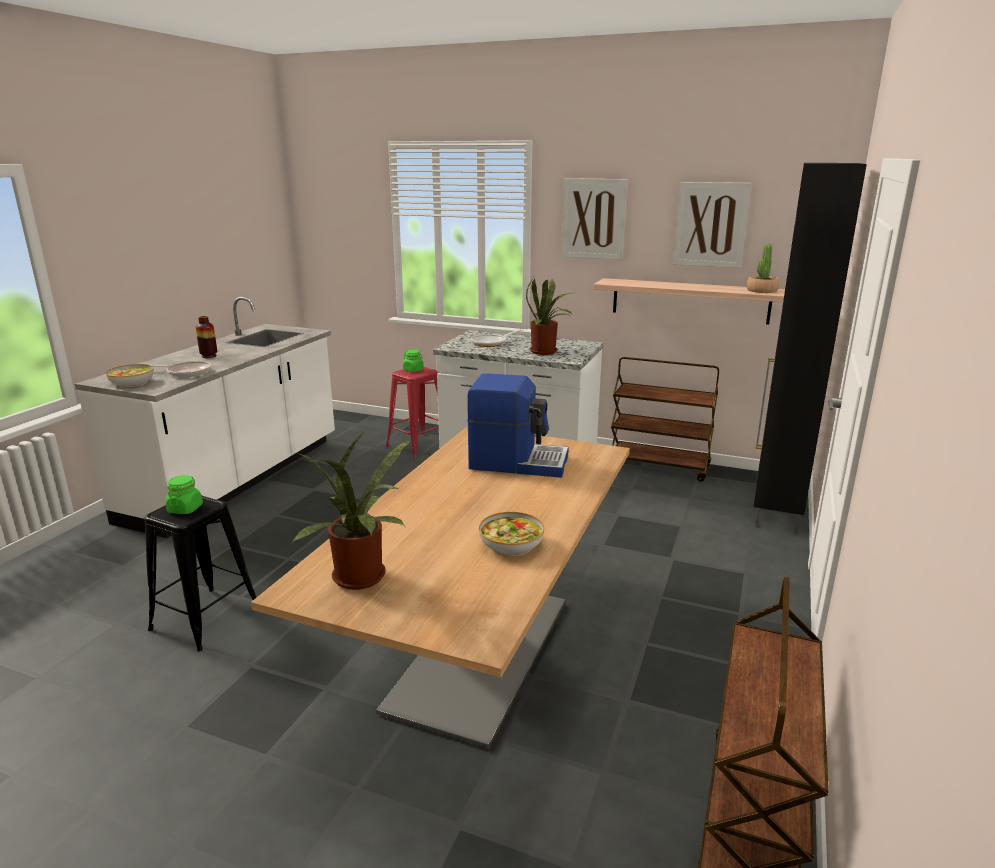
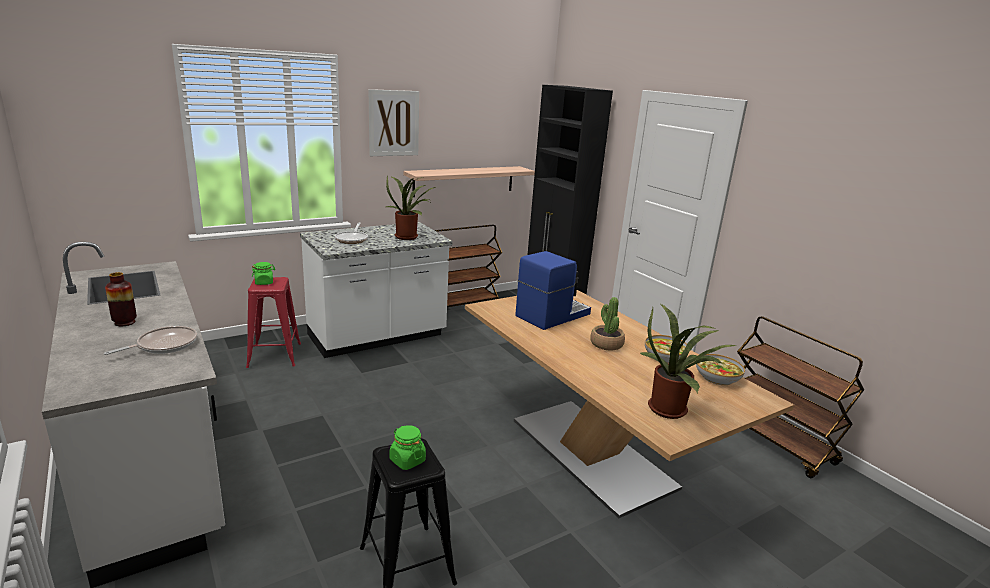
camera: 55 degrees left, 0 degrees up
bowl [105,364,154,388] -> bowl moved to [696,354,745,385]
picture [673,182,751,268] -> none
potted plant [746,244,779,293] -> potted plant moved to [590,297,625,351]

